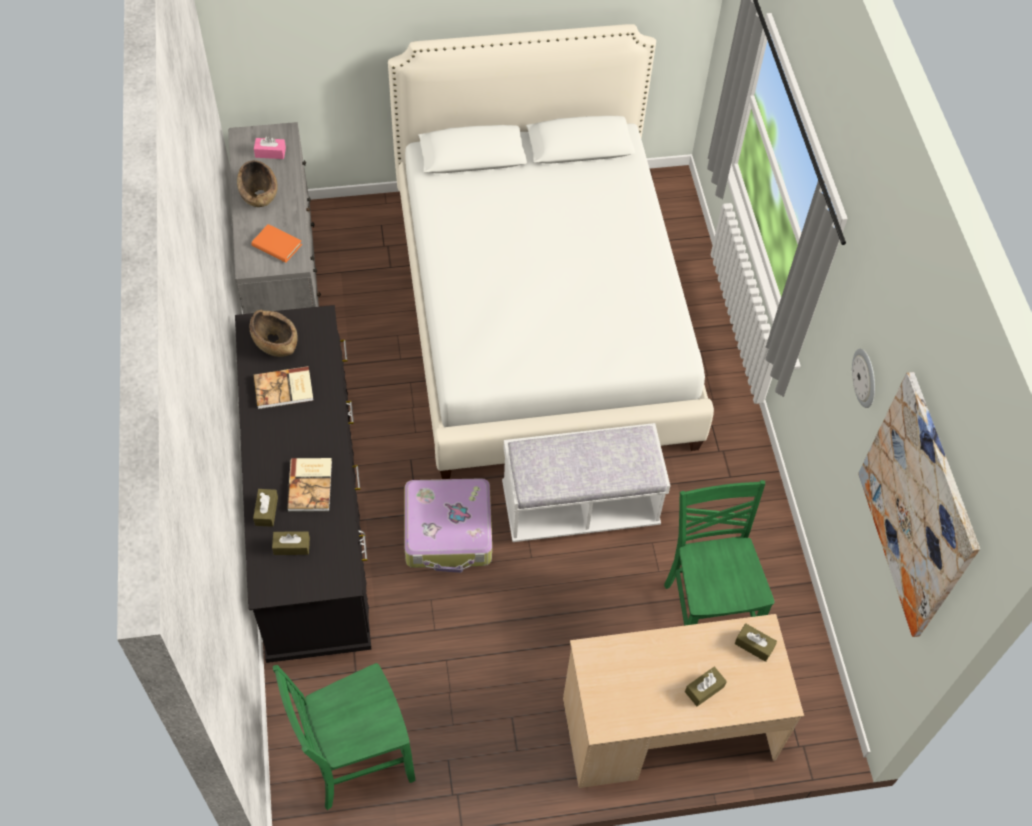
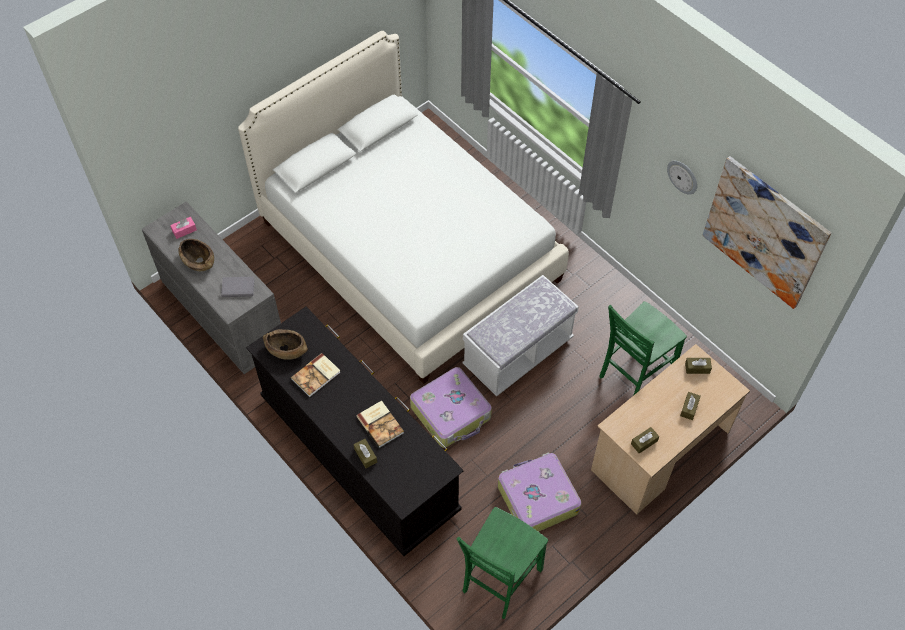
camera: 30 degrees left, 0 degrees up
orange book [251,224,302,263] -> grey book [221,277,255,297]
brown tissue box [272,531,310,555] -> brown tissue box moved to [631,427,659,453]
green chair [664,480,774,626] -> green chair turned 90 degrees counterclockwise [599,301,687,396]
none -> suitcase [498,452,582,532]

